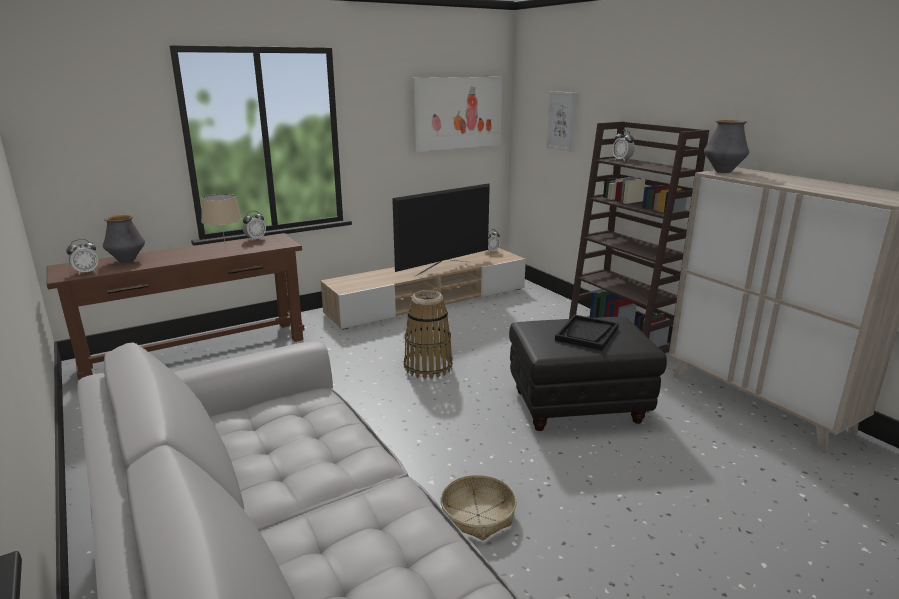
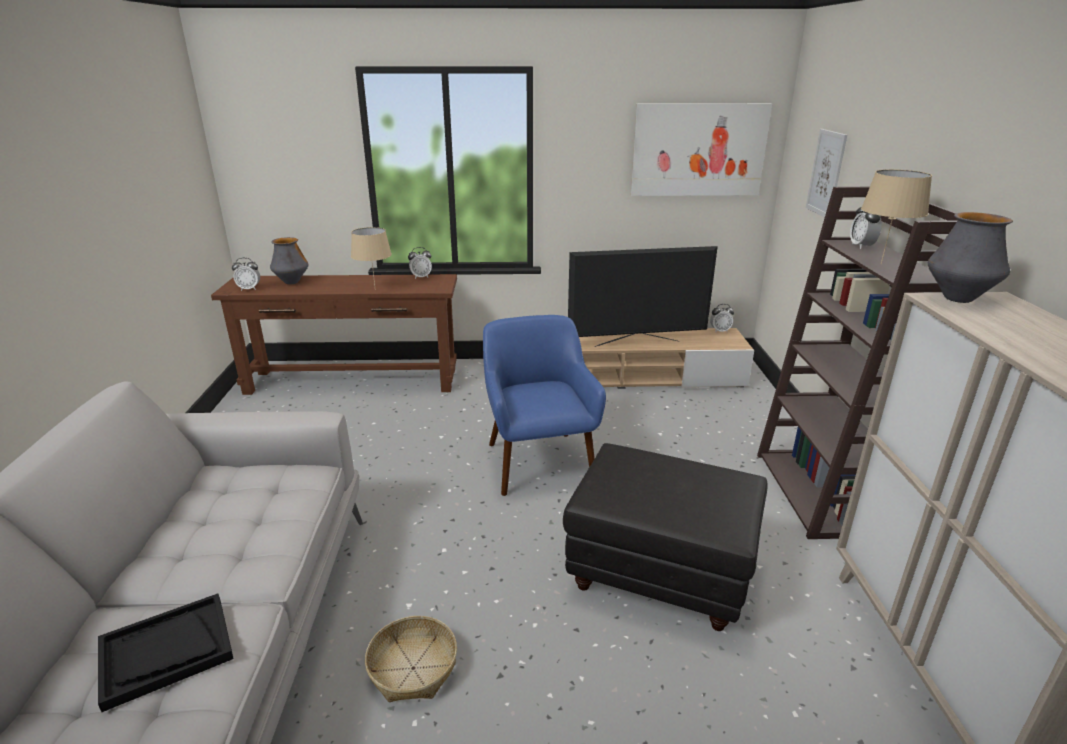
camera: 30 degrees right, 5 degrees up
basket [404,290,453,379] -> blue armchair [483,315,606,496]
black tray [555,314,619,351] -> black tray moved to [98,594,234,712]
none -> beige table lamp [861,169,932,264]

